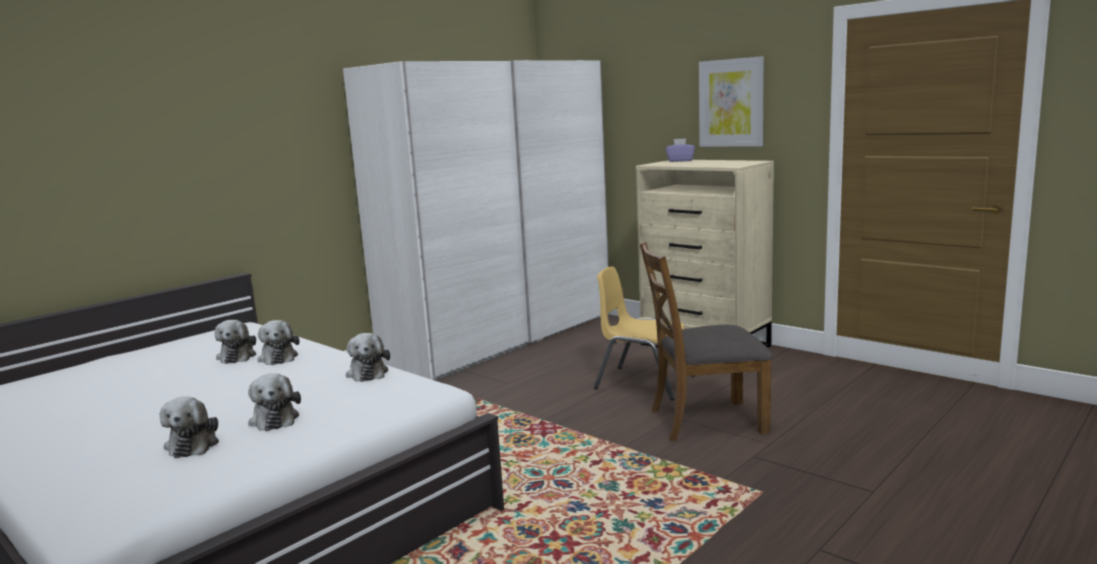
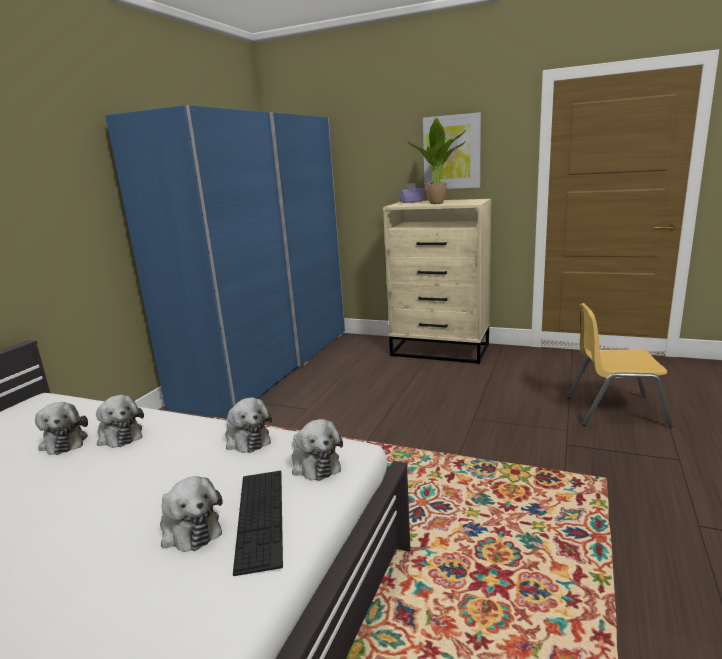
camera: 20 degrees left, 5 degrees up
plush toy [160,397,219,458] -> plush toy moved to [292,419,343,481]
white wardrobe [343,60,609,381] -> blue wardrobe [105,105,345,419]
yellow chair [594,267,694,400] -> yellow chair moved to [567,303,673,428]
brown chair [640,242,773,442] -> none
none -> keyboard [233,471,283,576]
none -> potted plant [407,118,466,204]

